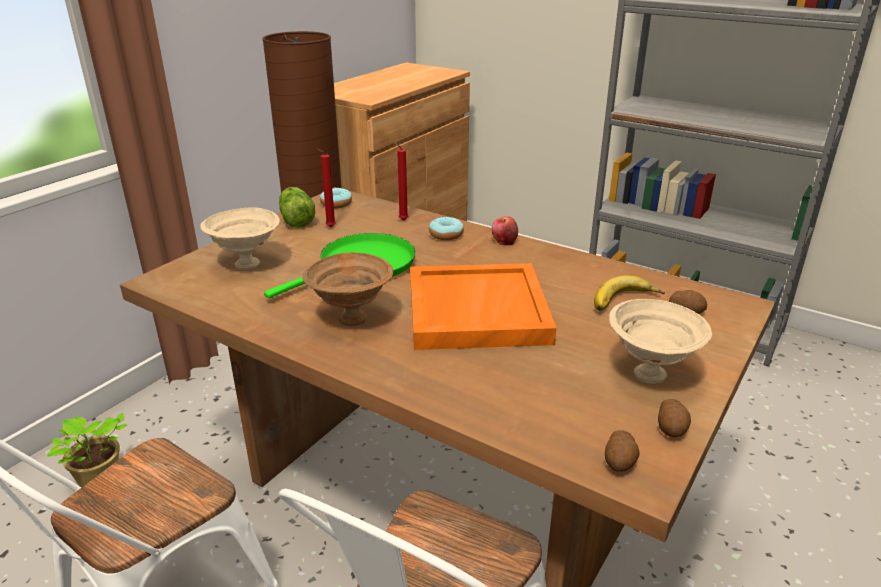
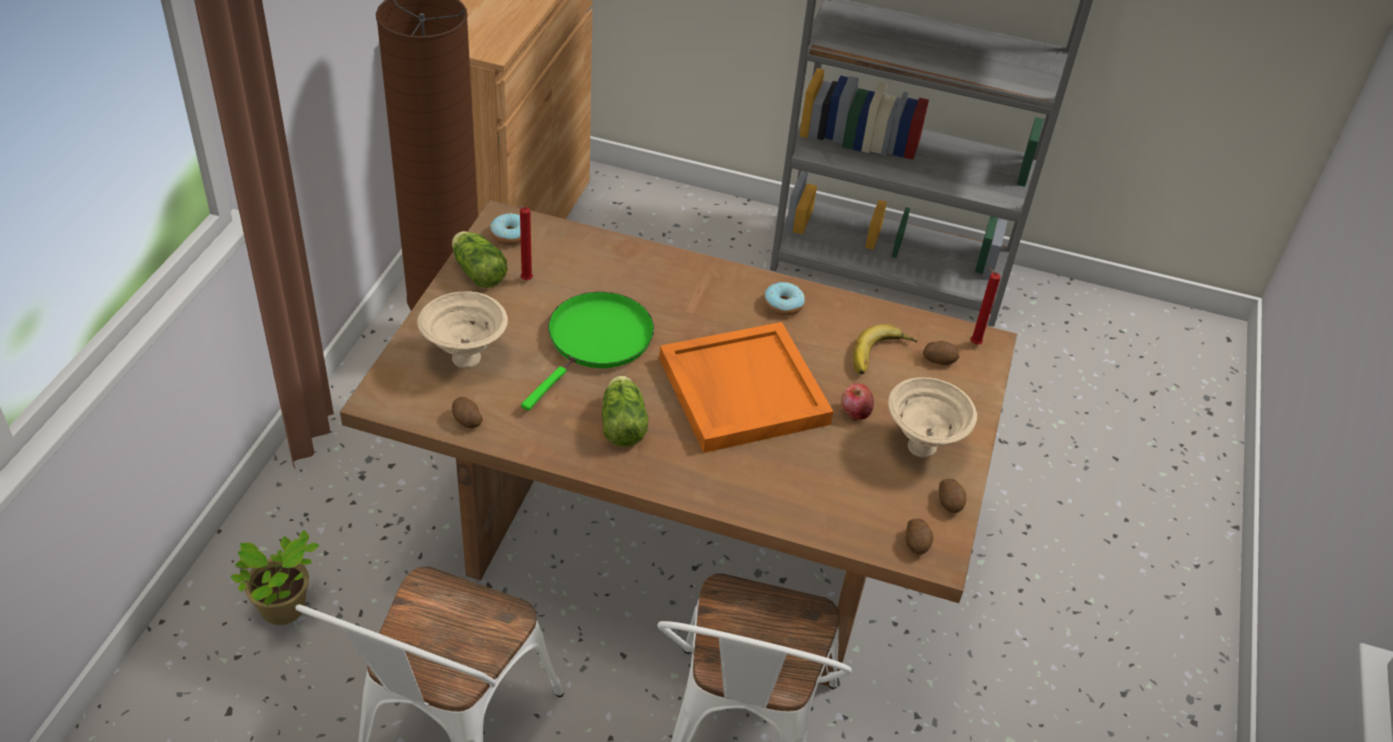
camera: 20 degrees left, 15 degrees up
brown bowl [302,252,393,326] -> lettuce [602,376,648,447]
red candle [393,141,408,221] -> red candle moved to [971,268,1001,345]
donut [429,216,464,240] -> donut moved to [764,282,805,316]
apple [492,216,518,245] -> apple moved to [841,383,874,421]
none -> potato [452,397,483,428]

